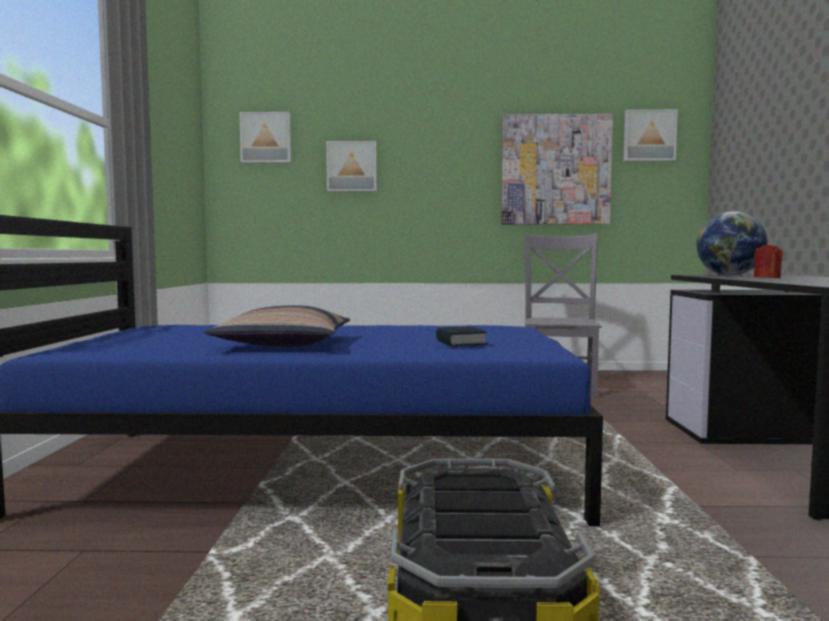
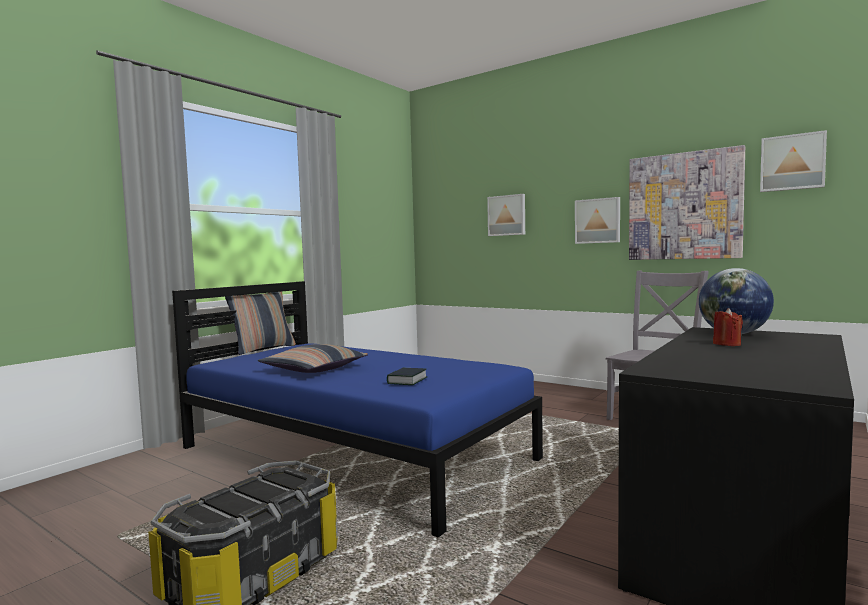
camera: 35 degrees right, 0 degrees up
picture [239,112,291,163] -> picture moved to [575,197,620,244]
none -> pillow [225,292,296,355]

